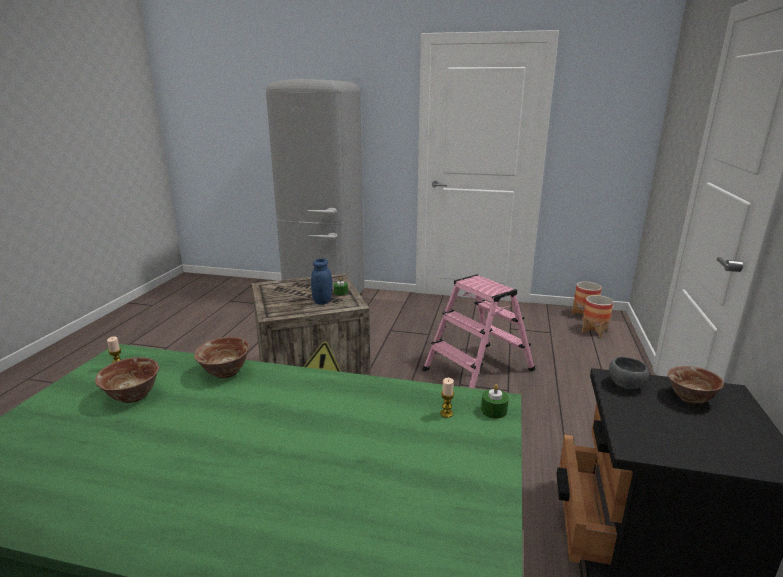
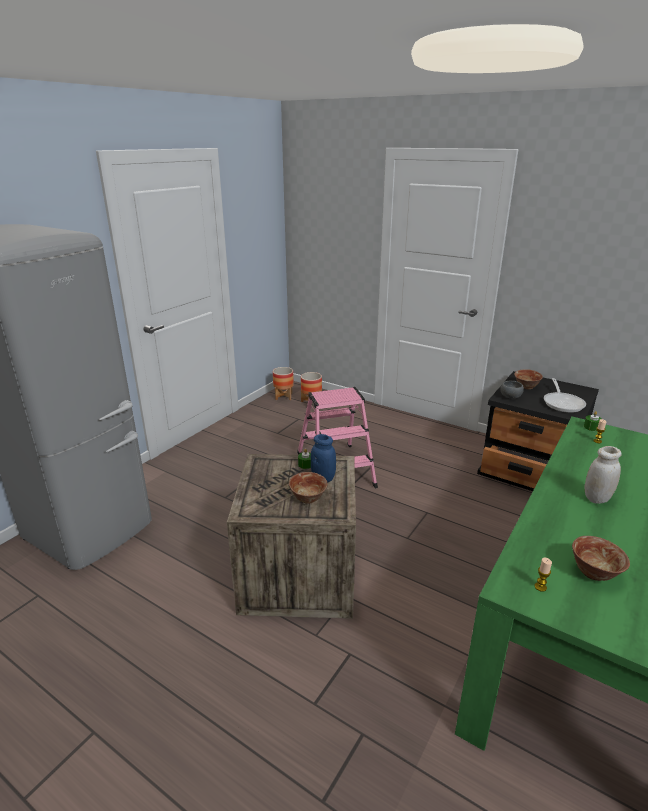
camera: 70 degrees left, 5 degrees up
bowl [194,337,249,378] -> bowl moved to [289,472,327,504]
none -> frying pan [544,378,586,413]
none -> white jar [585,446,622,504]

